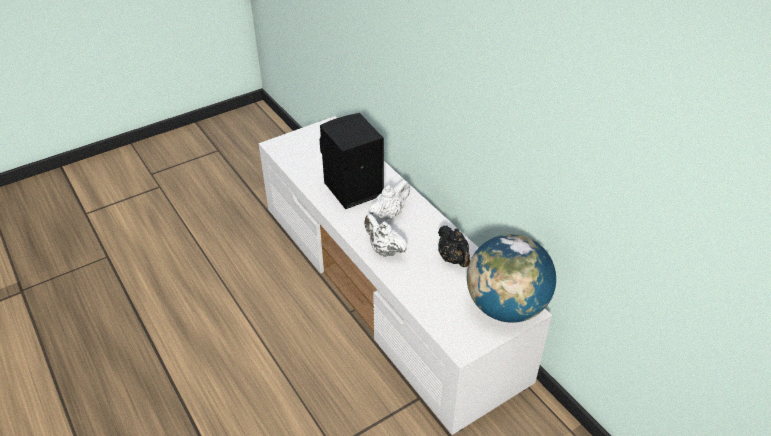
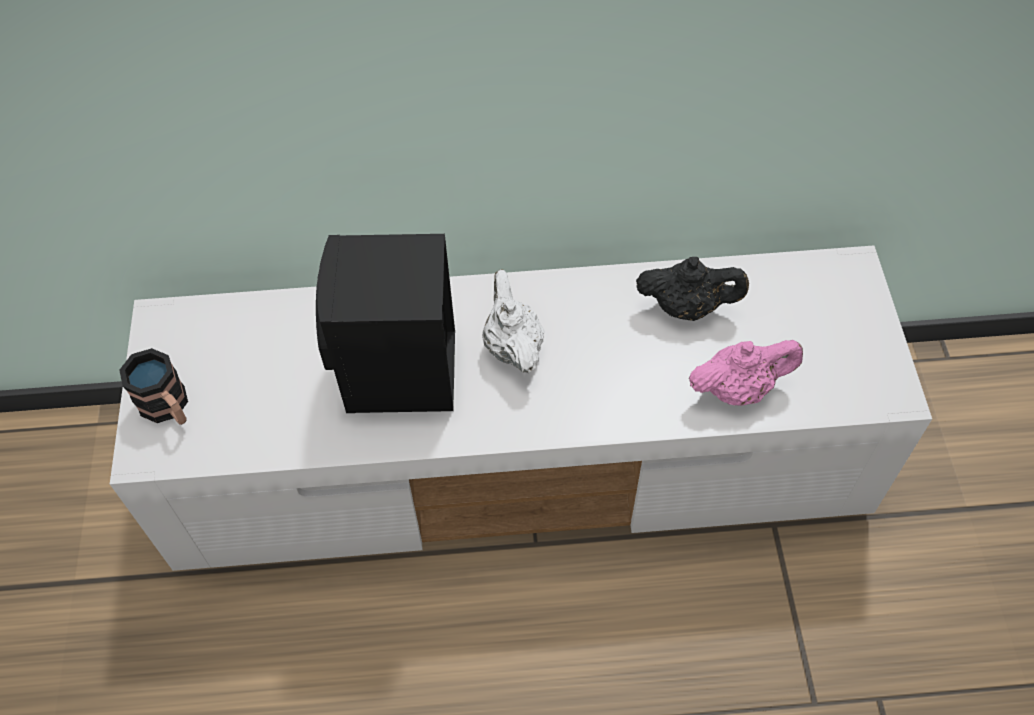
camera: 60 degrees left, 15 degrees up
white teapot [364,214,408,257] -> none
globe [467,234,556,323] -> none
none -> mug [119,348,188,425]
none -> pink teapot [689,340,803,406]

